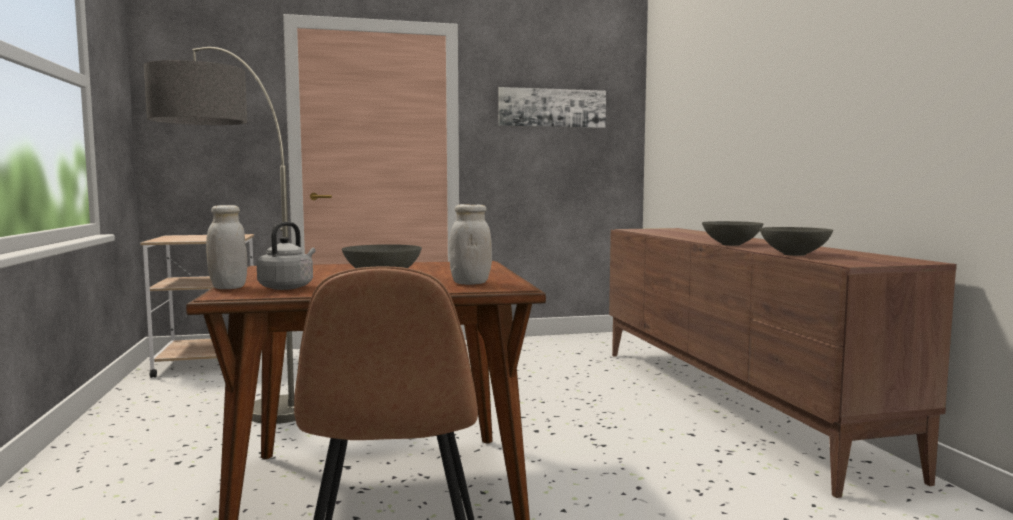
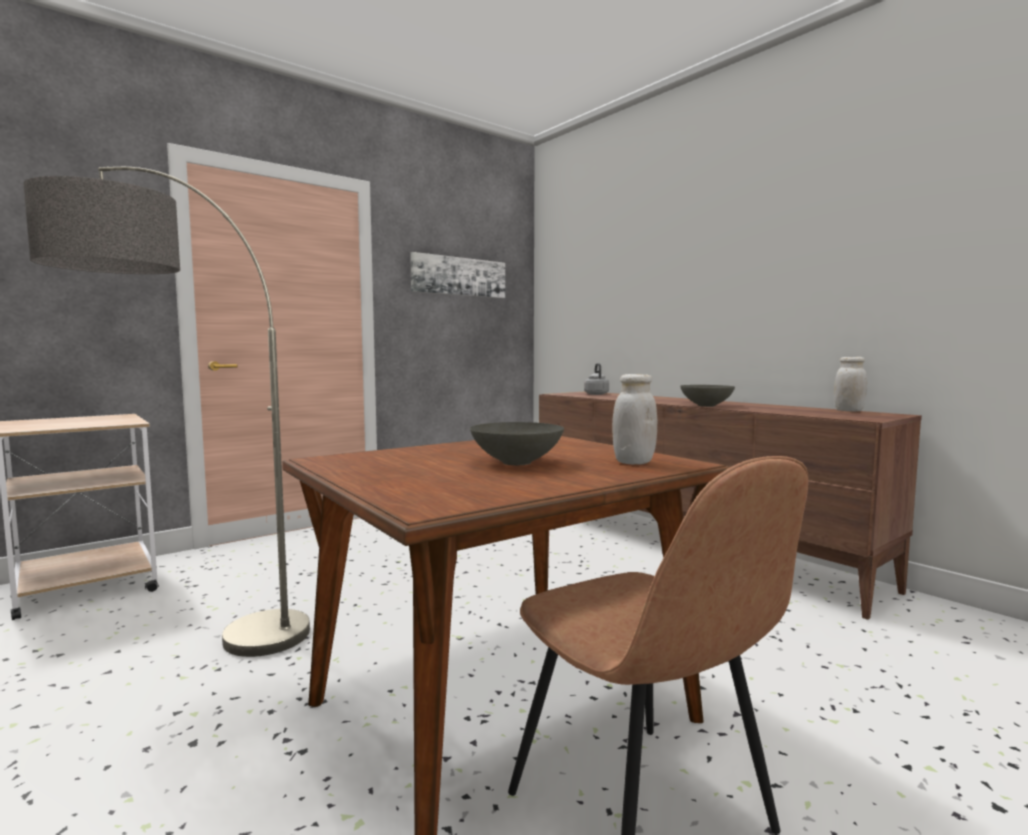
camera: 25 degrees left, 0 degrees up
white jar [206,205,247,289] -> white jar moved to [834,357,868,412]
grey kettle [257,222,316,290] -> grey kettle moved to [584,363,609,395]
grey bowl [760,227,833,256] -> none

